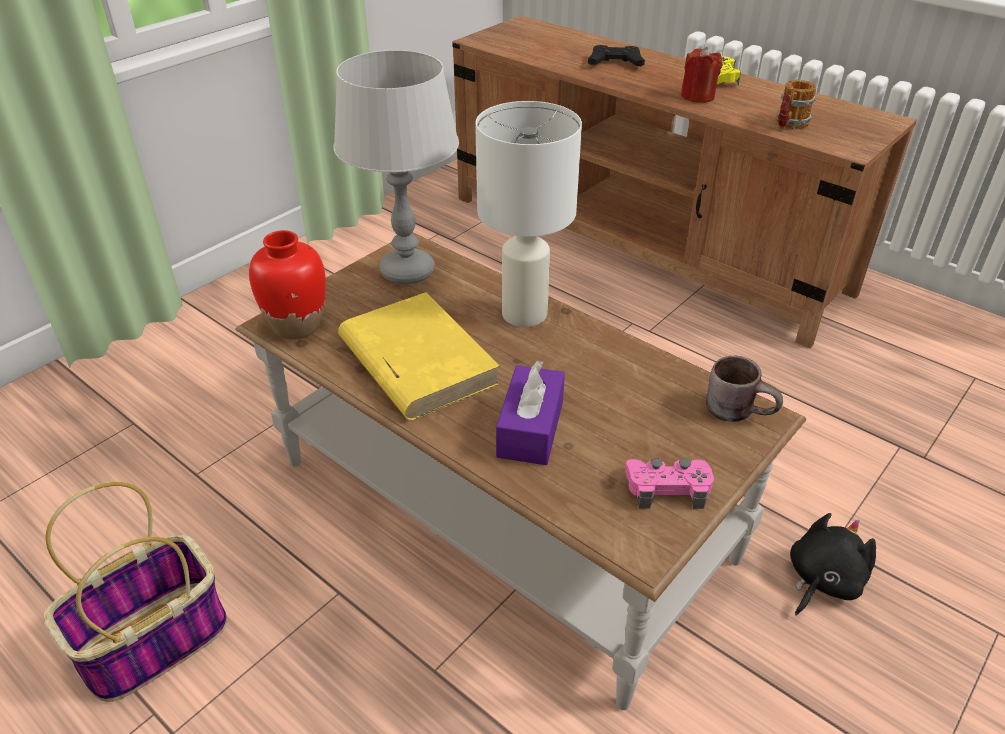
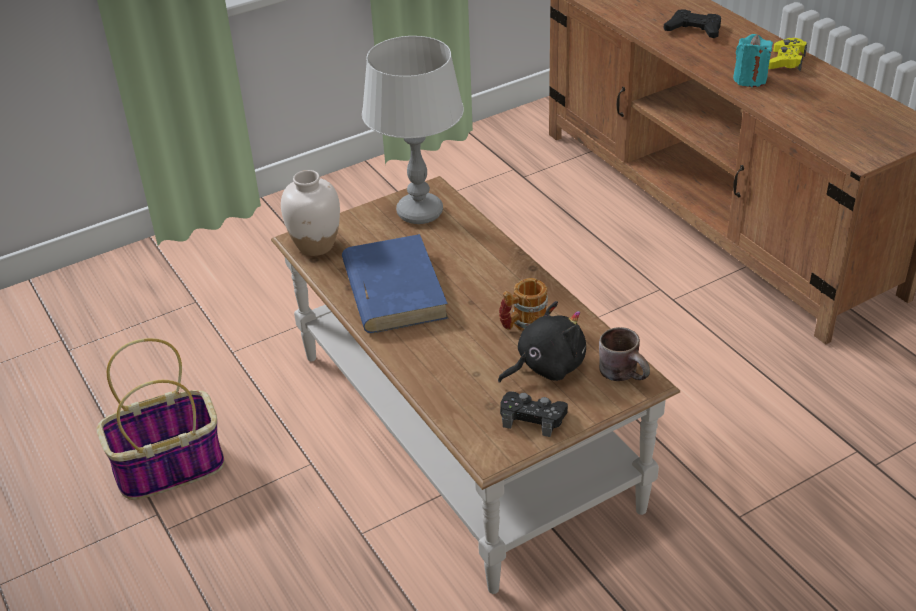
camera: 20 degrees right, 0 degrees up
red vase [249,230,326,339] -> white vase [281,170,340,256]
yellow book [338,292,500,420] -> blue book [342,234,449,333]
white table lamp [475,101,582,327] -> none
purple tissue box [496,361,565,465] -> none
pink game controller [625,458,714,509] -> black game controller [500,391,568,437]
red candle [681,46,722,103] -> turquoise candle [733,34,773,87]
mug [776,79,816,129] -> mug moved to [499,278,548,331]
black plush toy [790,513,876,616] -> black plush toy moved to [498,301,586,383]

